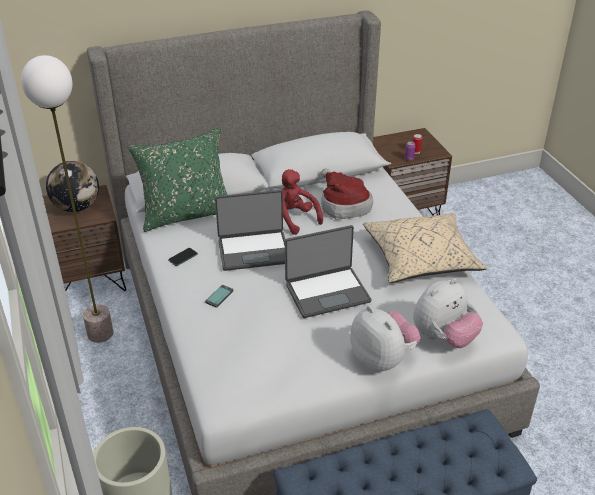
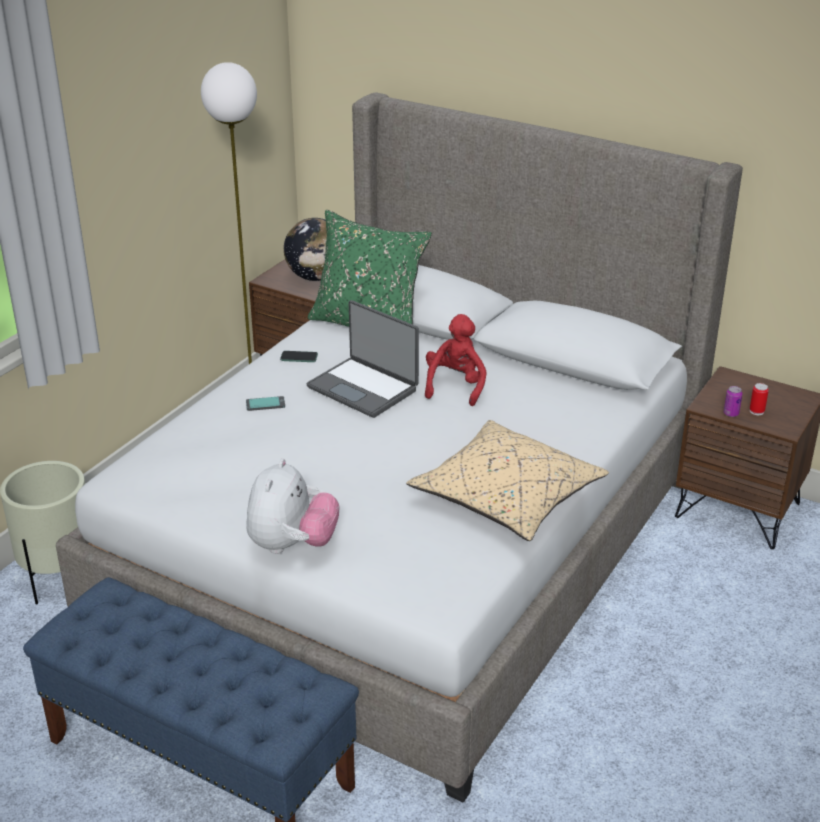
camera: 50 degrees right, 5 degrees down
laptop [285,225,371,318] -> none
hat [321,168,373,220] -> none
plush toy [413,278,483,348] -> none

